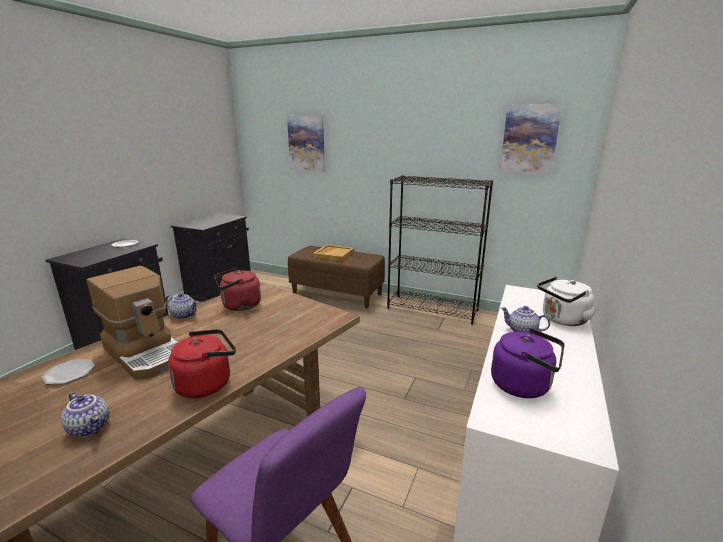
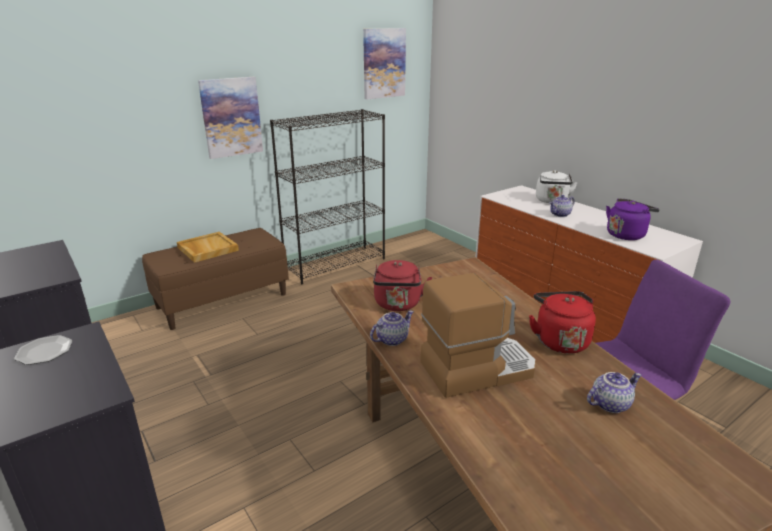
camera: 60 degrees left, 5 degrees up
plate [42,359,95,384] -> none
picture [287,116,325,171] -> picture moved to [198,77,263,159]

